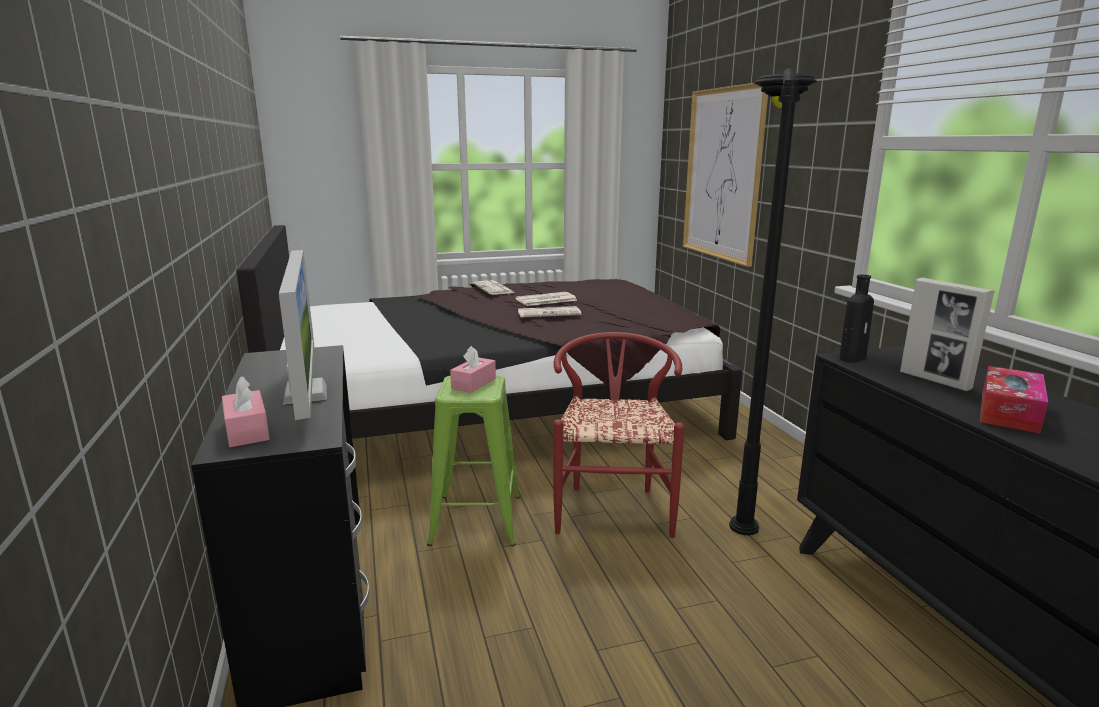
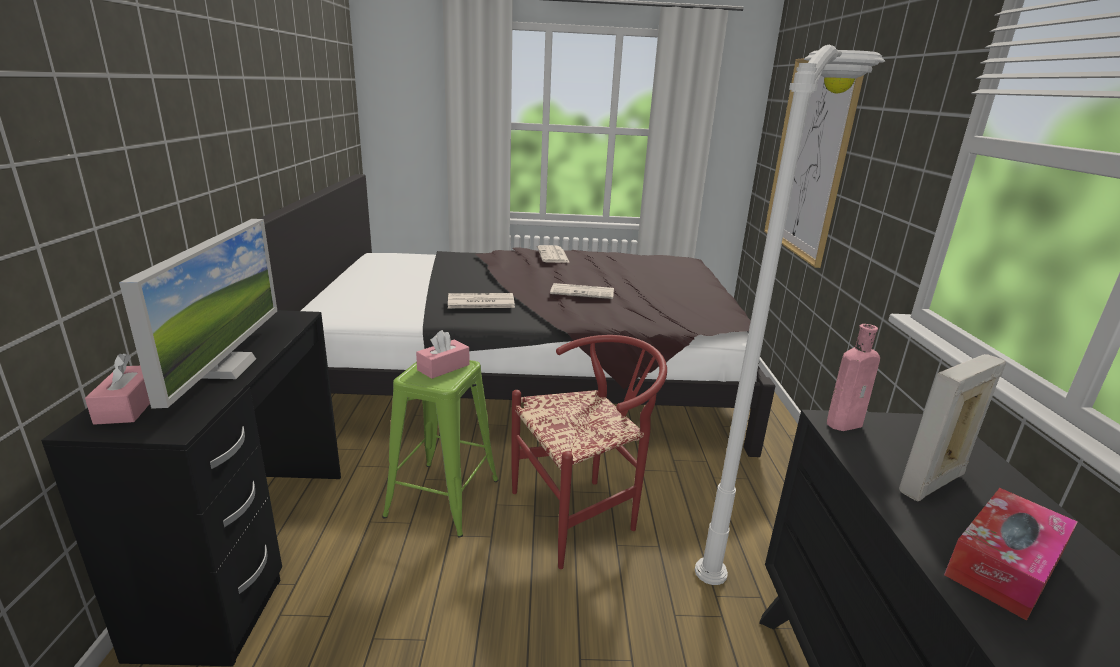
camera: 15 degrees right, 5 degrees up
newspaper [515,292,577,306] -> newspaper moved to [448,293,515,308]
red chair [553,332,685,538] -> red chair turned 45 degrees clockwise [511,335,667,569]
black floor lamp [729,68,817,535] -> white floor lamp [695,45,885,585]
black bottle [840,275,874,362] -> pink bottle [827,324,880,431]
picture frame [900,278,995,391] -> picture frame turned 75 degrees clockwise [899,354,1006,501]

